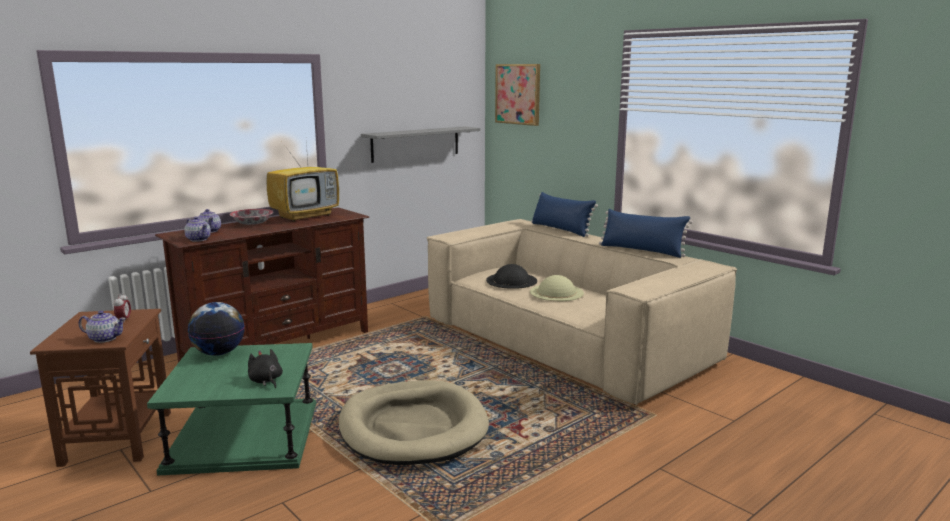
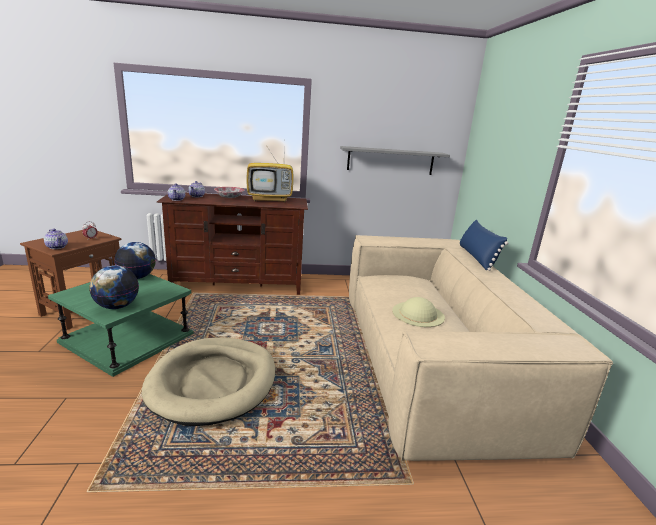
camera: 35 degrees right, 5 degrees up
black plush toy [248,349,283,388] -> globe [89,265,139,309]
black hat [486,264,537,289] -> none
picture [495,64,540,126] -> none
blue pillow [599,209,693,258] -> none

